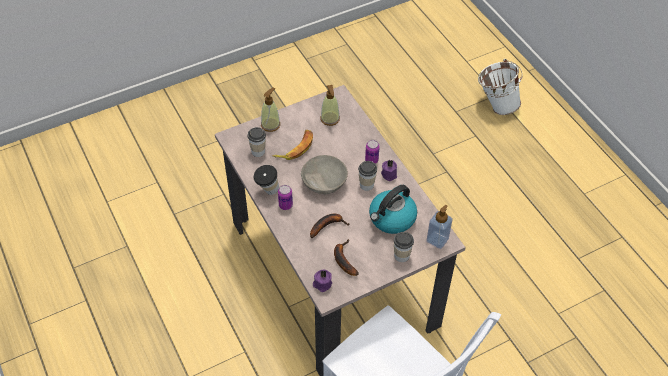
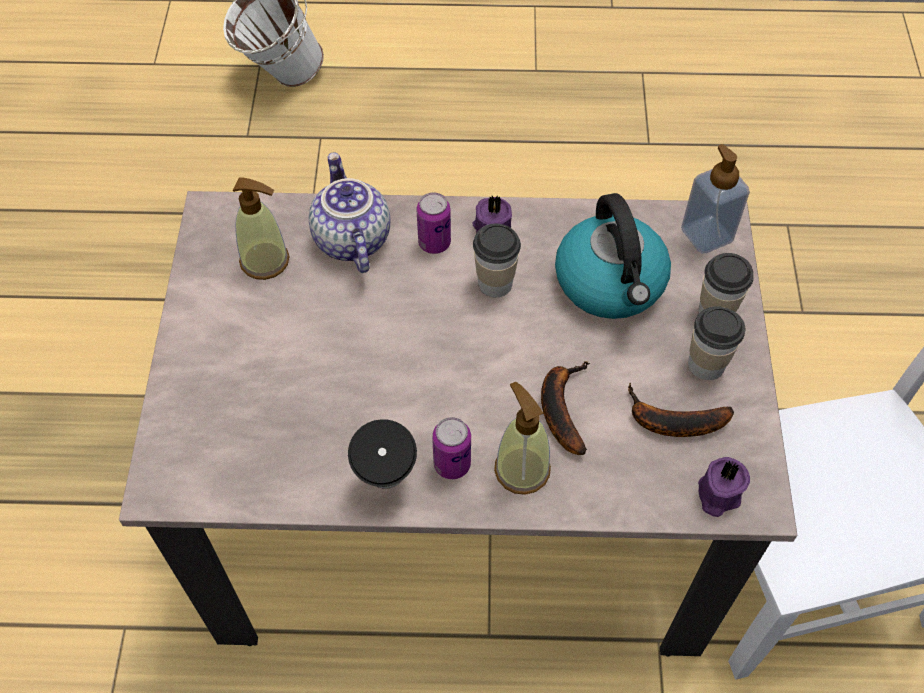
camera: 60 degrees left, 5 degrees up
cup [247,127,266,157] -> cup moved to [688,306,745,380]
soap dispenser [261,87,280,132] -> soap dispenser moved to [494,382,551,495]
banana [273,130,313,160] -> none
grey bowl [301,155,348,194] -> none
none -> teapot [309,152,390,273]

